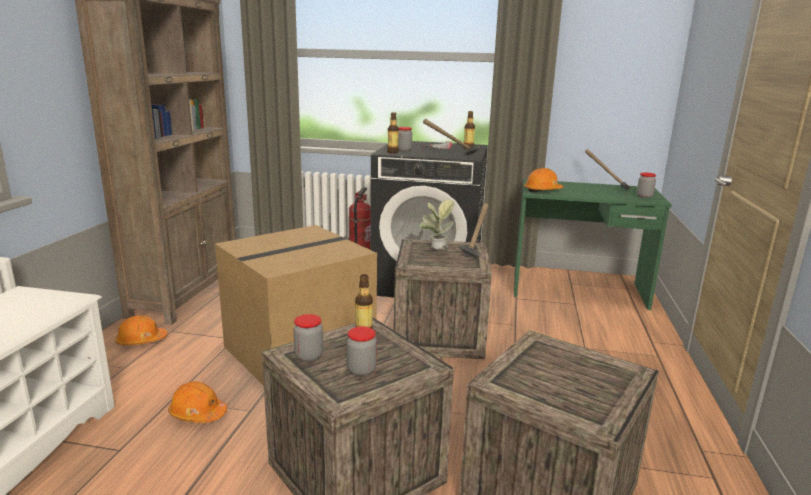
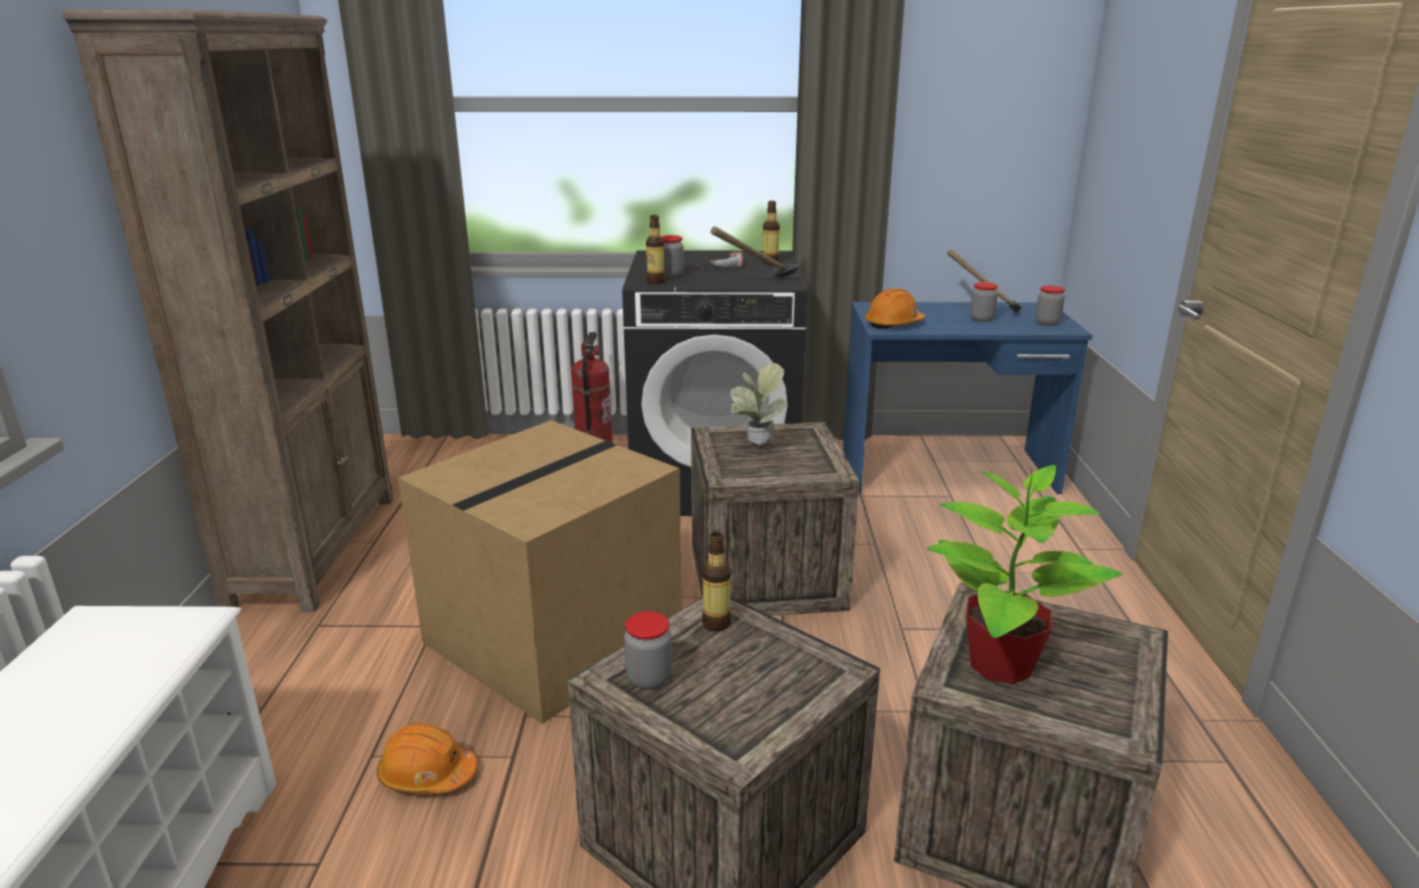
camera: 10 degrees left, 5 degrees up
orange hard hat [115,315,167,346] -> none
jar [347,326,377,376] -> jar moved to [970,282,998,322]
hammer [458,203,488,259] -> none
green desk [514,179,672,310] -> blue desk [843,302,1093,494]
none -> potted plant [926,465,1122,684]

